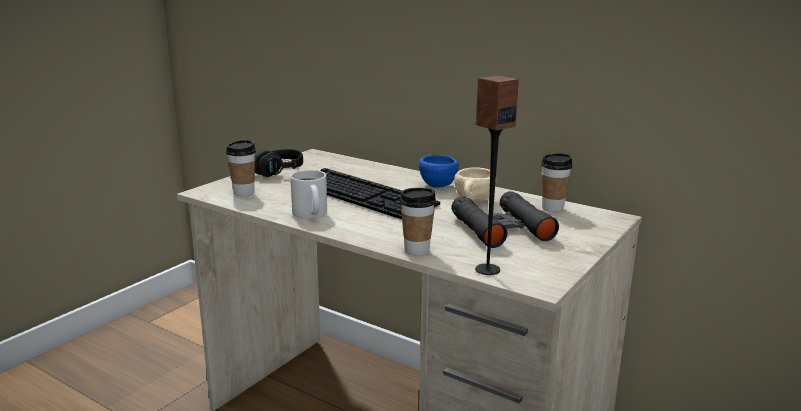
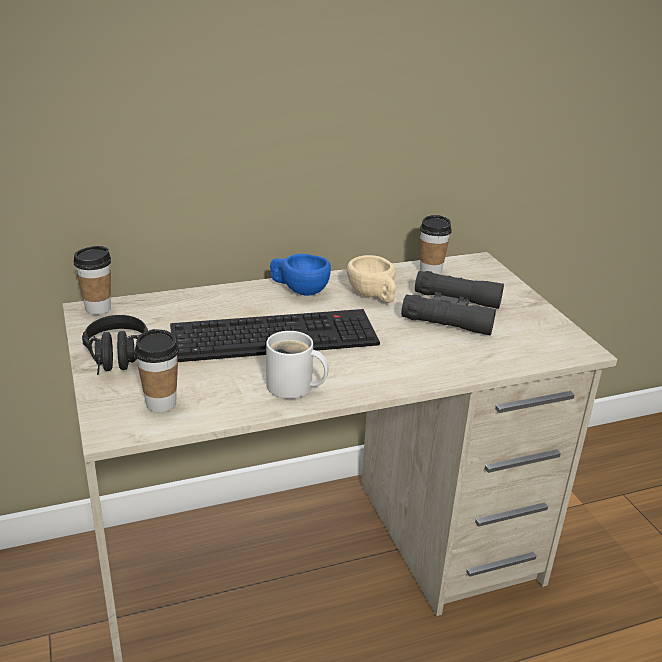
camera: 55 degrees left, 10 degrees up
cup [400,188,436,256] -> cup moved to [73,246,111,315]
speaker [475,75,519,275] -> none

